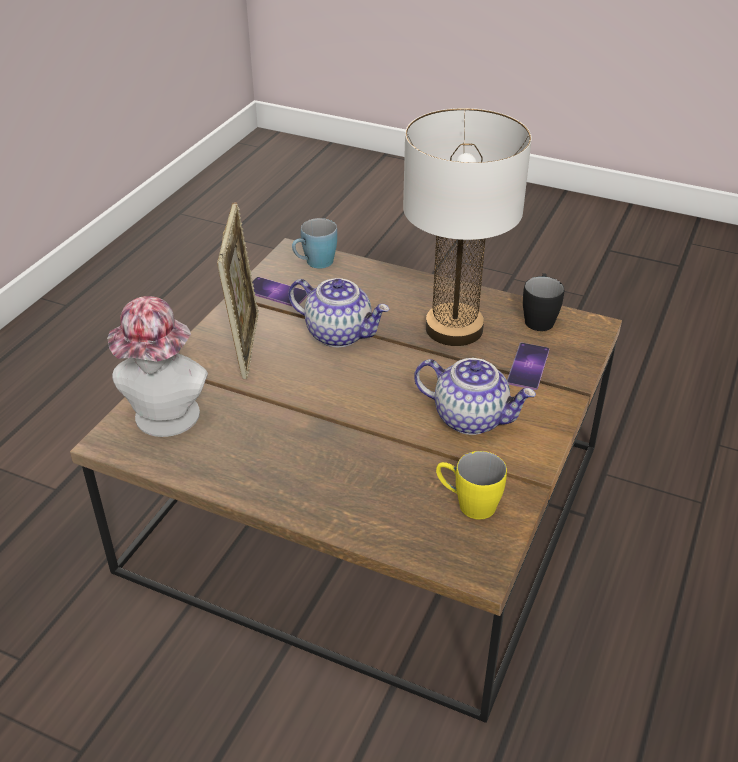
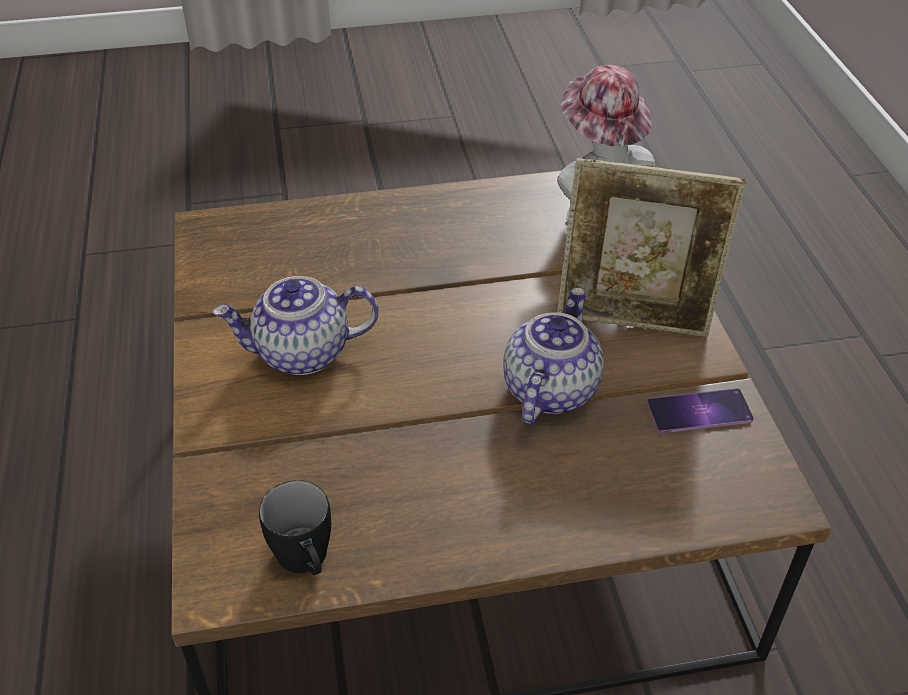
camera: 145 degrees right, 5 degrees up
picture frame [217,202,259,379] -> picture frame turned 45 degrees counterclockwise [557,158,746,337]
teapot [288,278,390,347] -> teapot turned 120 degrees clockwise [503,287,604,424]
blue mug [292,218,337,268] -> none
table lamp [403,108,532,346] -> none
yellow mug [436,451,507,520] -> none
phone [507,343,549,390] -> none

